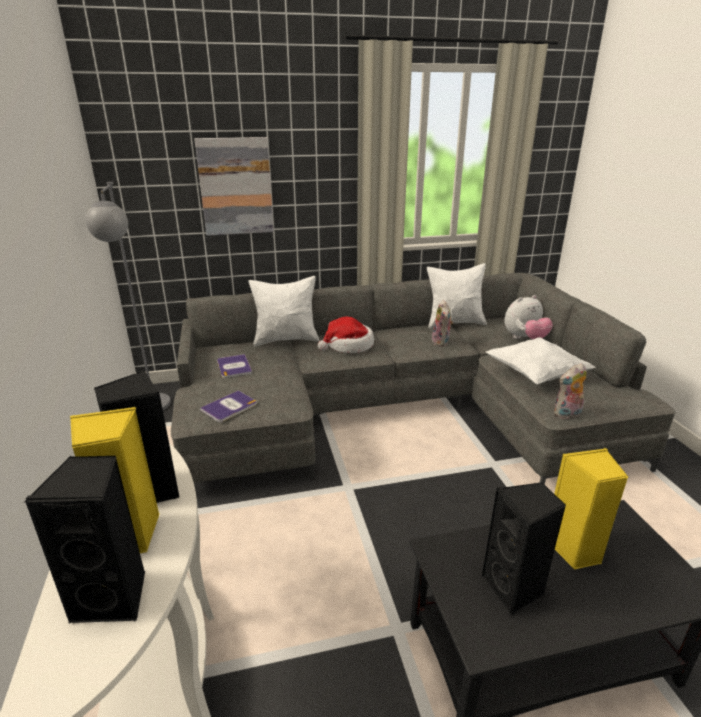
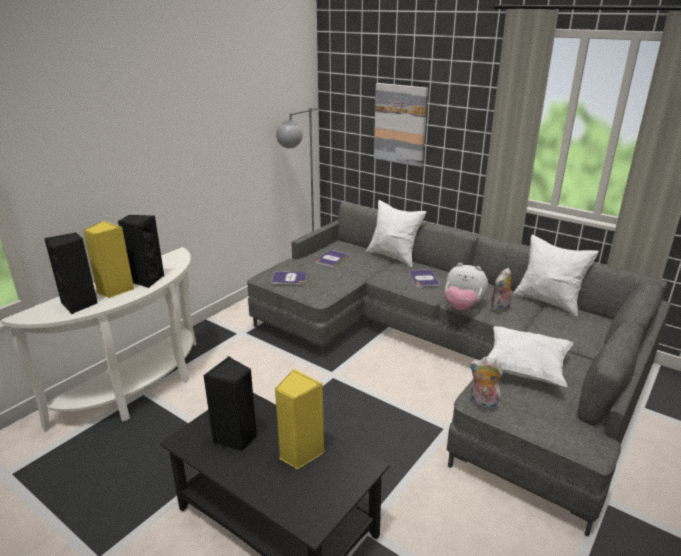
camera: 50 degrees right, 0 degrees up
hat [317,317,374,353] -> book [409,269,440,287]
plush toy [504,295,553,340] -> plush toy moved to [445,263,488,310]

